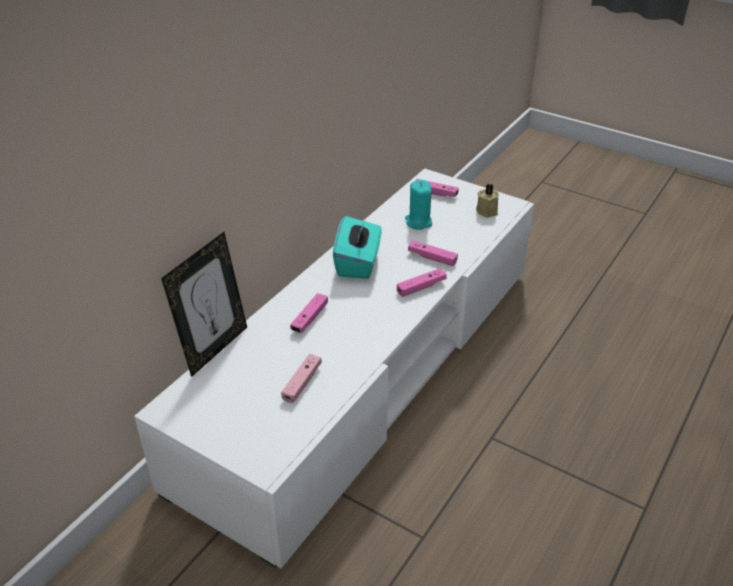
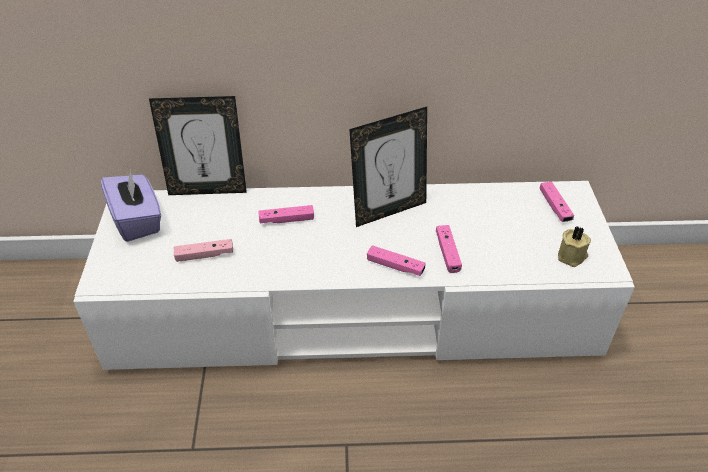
camera: 55 degrees right, 5 degrees up
turquoise tissue box [333,215,381,279] -> picture frame [349,107,427,227]
turquoise candle [405,180,432,230] -> none
none -> purple tissue box [101,168,161,242]

